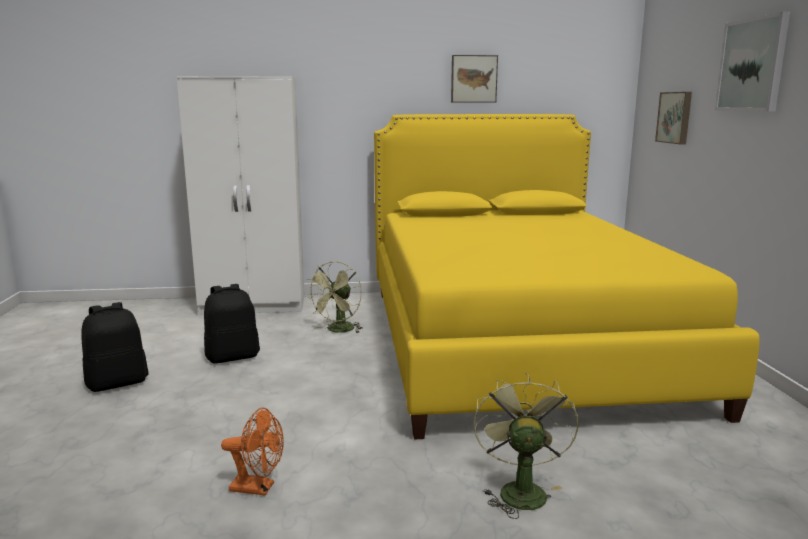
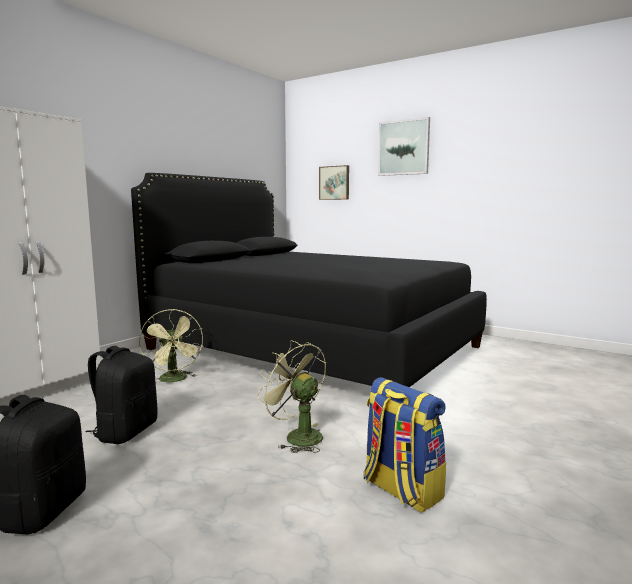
camera: 50 degrees left, 5 degrees down
orange fan [221,407,284,496] -> backpack [364,377,446,513]
yellow bed [374,114,760,440] -> black bed [131,173,487,387]
picture [451,55,498,102] -> none
green fan [473,373,579,519] -> green fan moved to [257,341,326,453]

